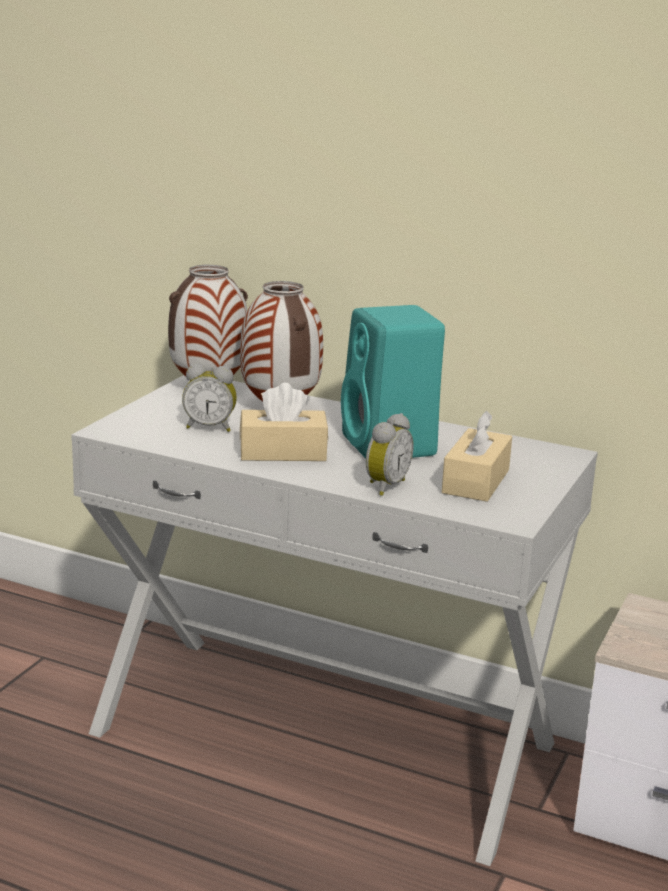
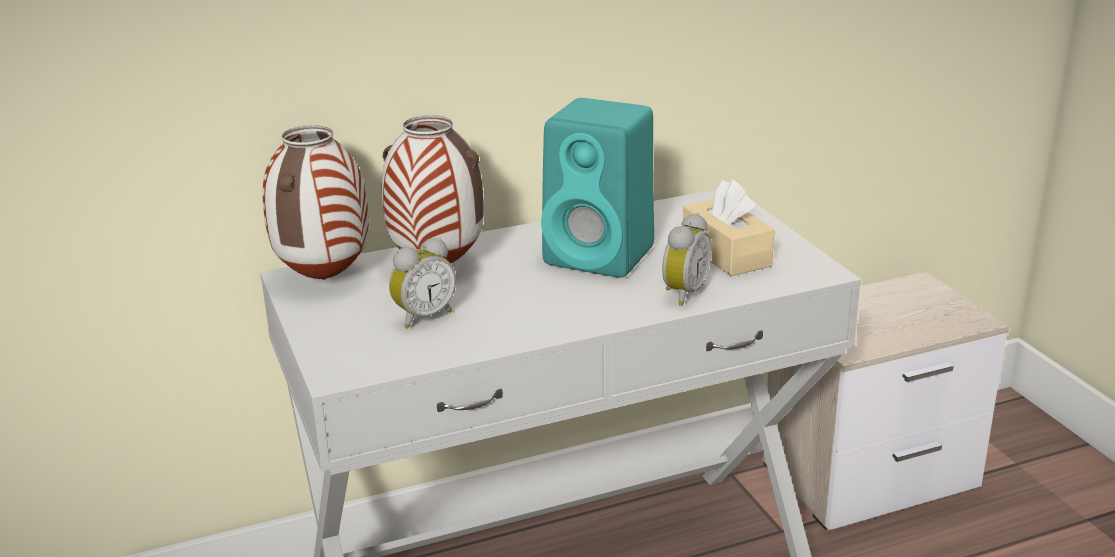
camera: 45 degrees left, 5 degrees up
beige tissue box [240,383,328,461] -> none
alarm clock [366,413,413,496] -> alarm clock turned 45 degrees clockwise [662,213,712,306]

